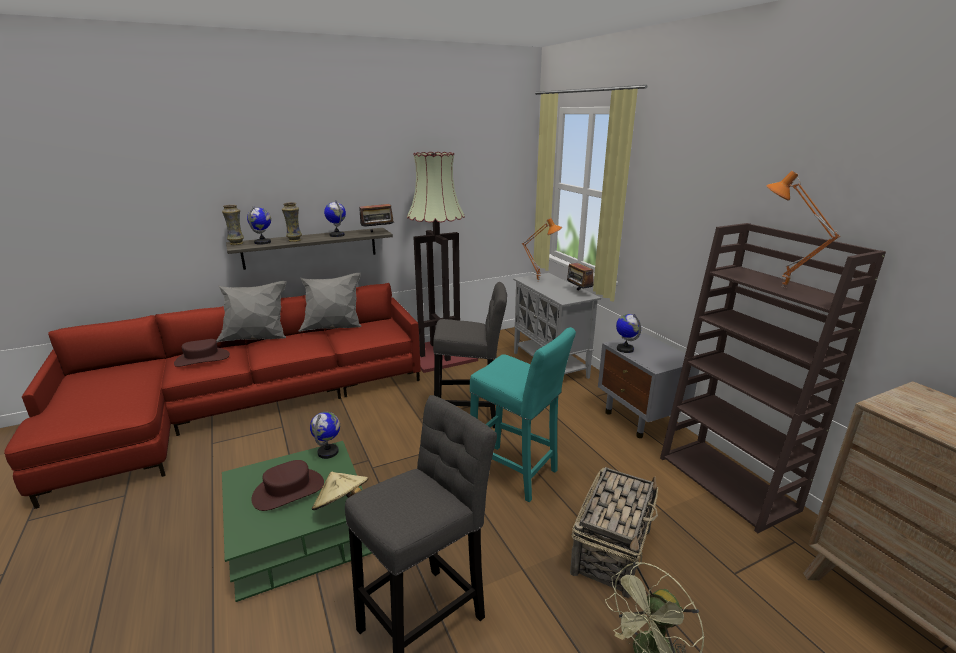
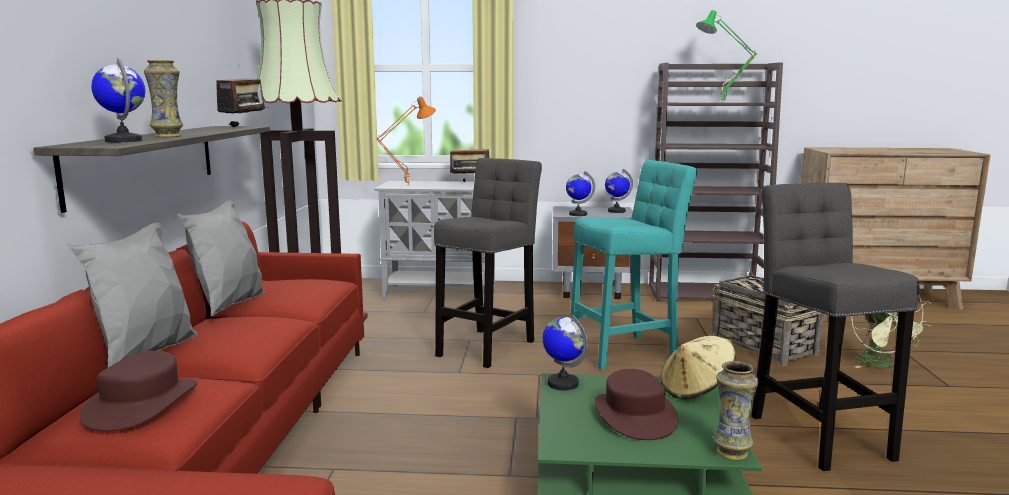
camera: 60 degrees left, 10 degrees down
vase [222,205,244,245] -> vase moved to [713,361,758,460]
globe [324,200,346,237] -> globe moved to [605,169,633,213]
orange table lamp [766,171,840,288] -> green table lamp [696,10,757,103]

